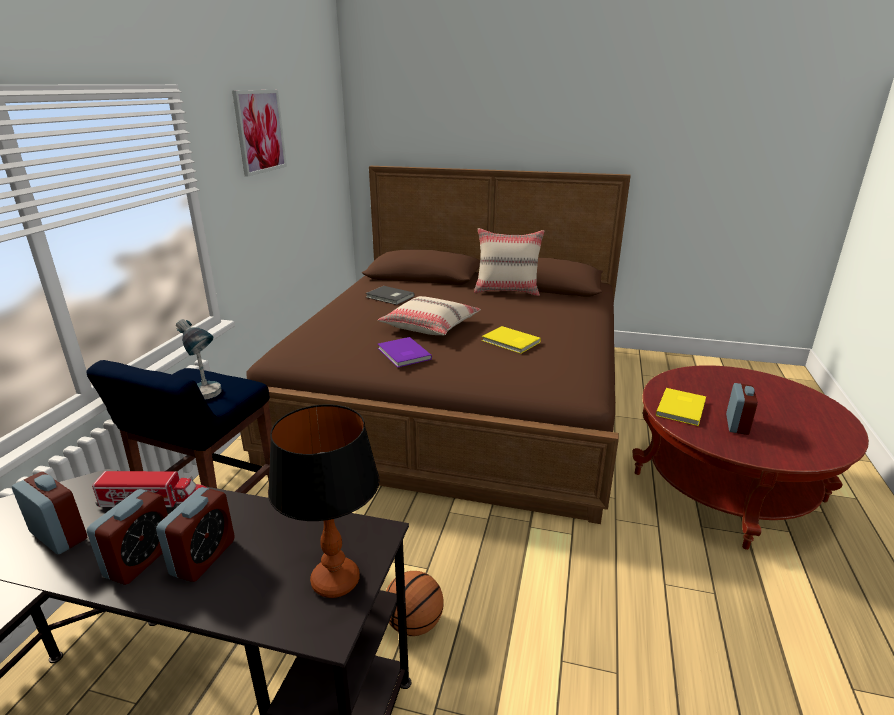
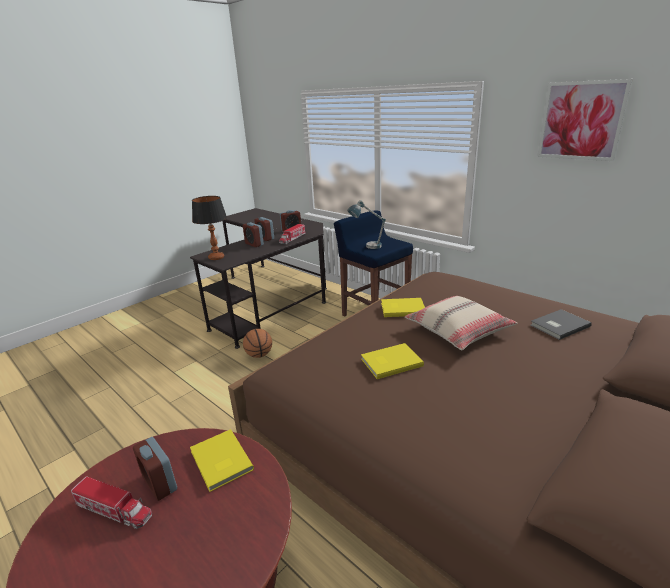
camera: 120 degrees right, 0 degrees up
purple book [378,337,432,367] -> yellow book [381,298,425,317]
beige pillow [474,228,545,296] -> none
none -> toy truck [71,476,152,529]

